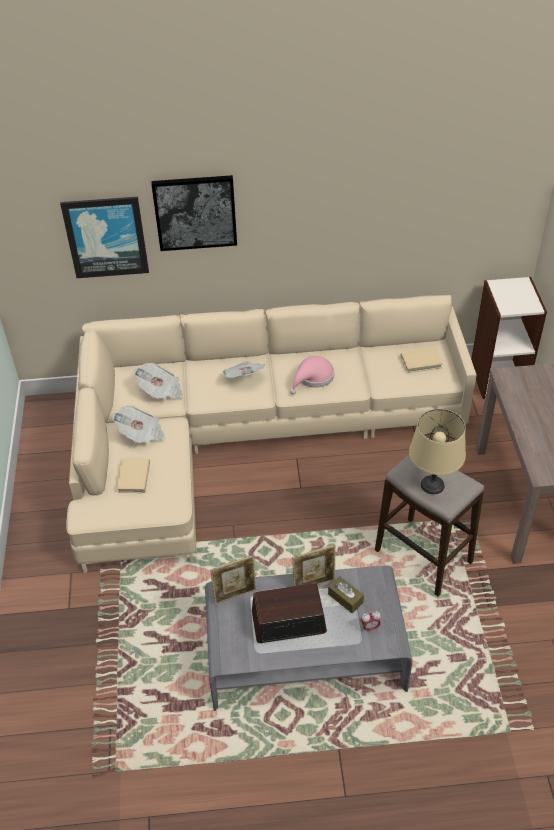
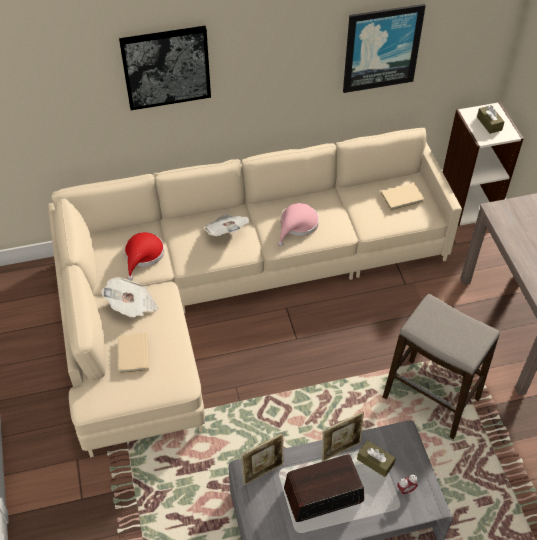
camera: 10 degrees left, 5 degrees up
picture [60,197,149,278] -> picture moved to [343,4,426,93]
newspaper [134,363,183,400] -> red hat [124,232,164,281]
beige table lamp [409,409,466,494] -> none
none -> brown tissue box [477,105,504,134]

